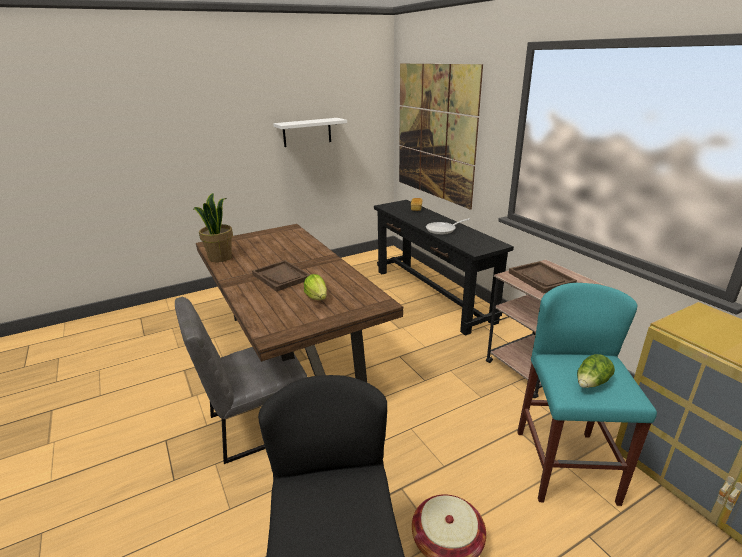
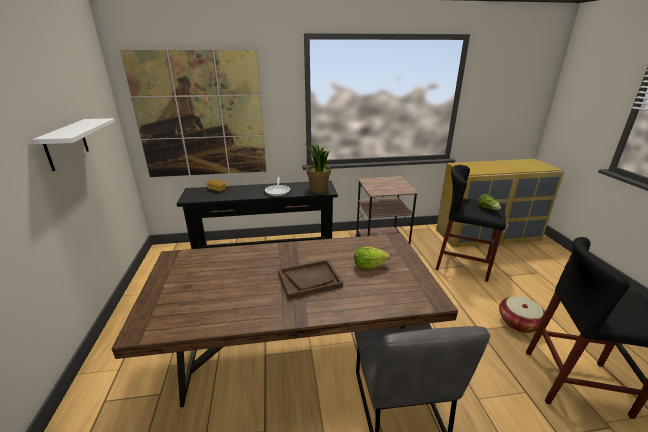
camera: 70 degrees left, 0 degrees up
potted plant [193,193,233,262] -> potted plant moved to [304,144,331,193]
brown tray [509,261,577,293] -> none
turquoise stool [517,283,657,506] -> black stool [436,165,506,282]

